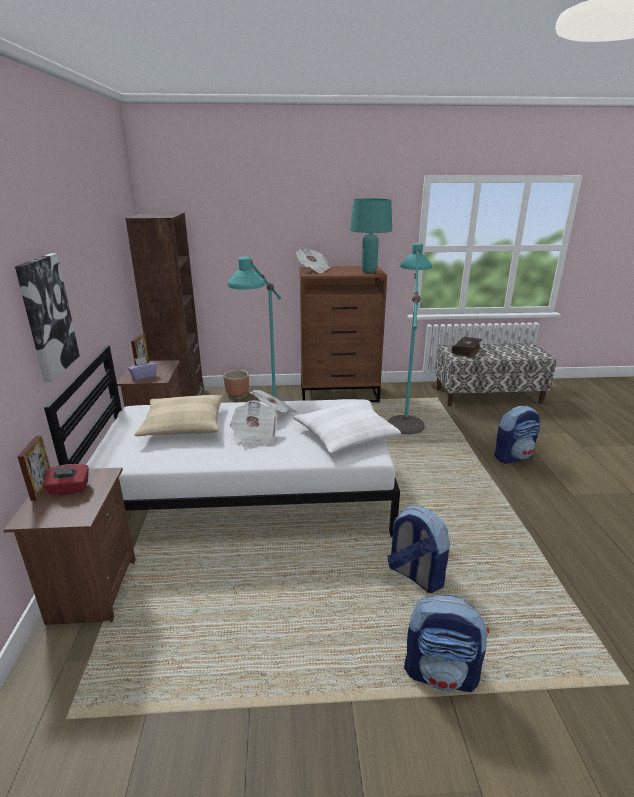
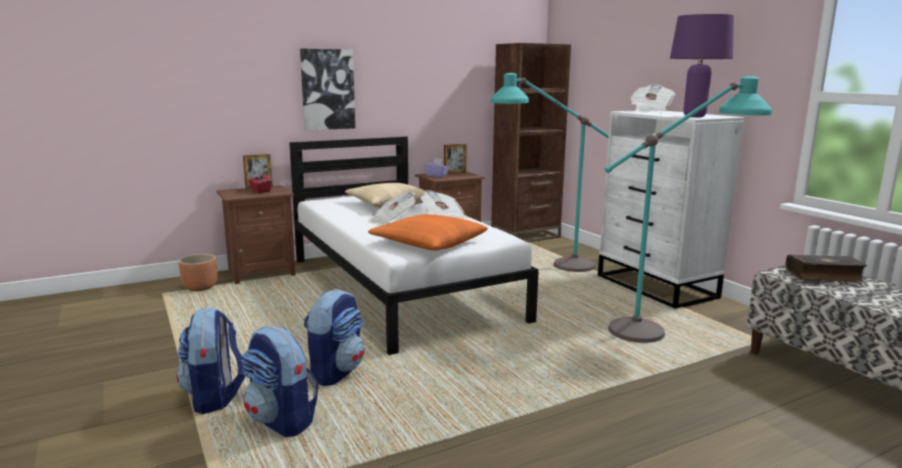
camera: 65 degrees right, 10 degrees down
brown planter [224,370,249,397] -> brown planter moved to [178,254,217,291]
white pillow [293,401,401,454] -> orange pillow [368,214,488,250]
brown dresser [300,266,387,402] -> white dresser [598,110,744,309]
turquoise table lamp [350,198,392,273] -> purple table lamp [670,14,734,117]
backpack [494,406,540,464] -> backpack moved to [241,326,319,437]

